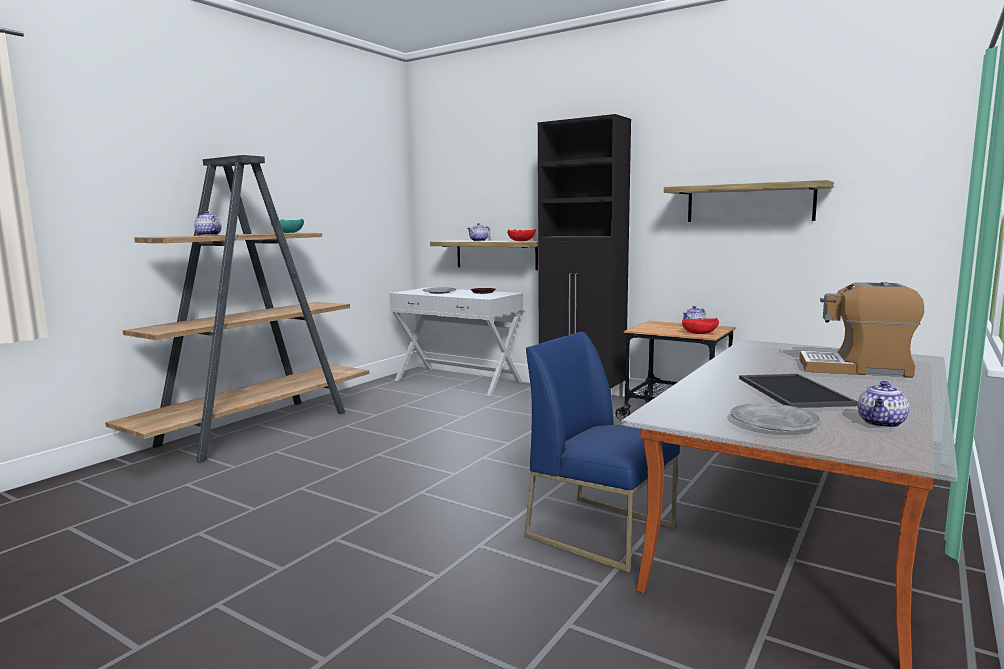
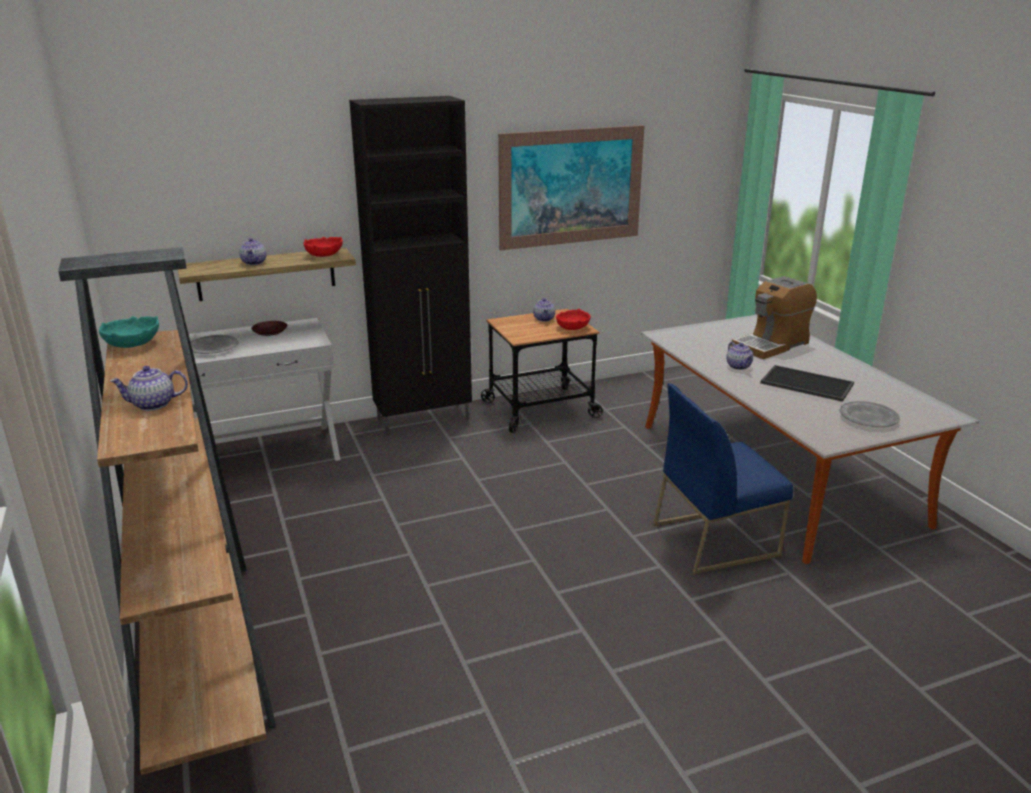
camera: 55 degrees left, 15 degrees up
shelf [664,180,834,222] -> picture [498,125,645,250]
teapot [857,381,909,428] -> teapot moved to [726,342,753,370]

